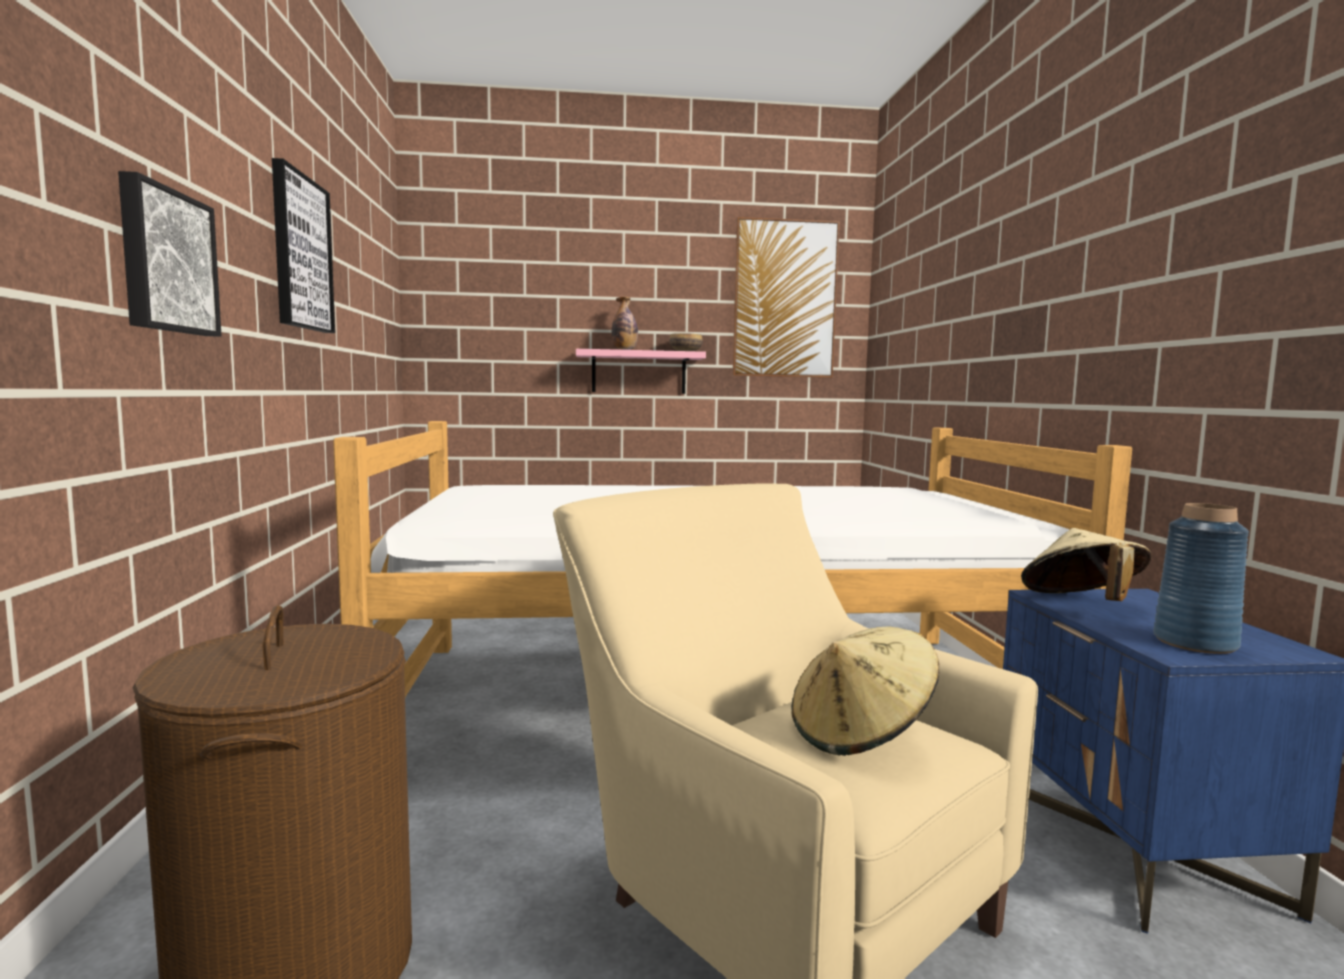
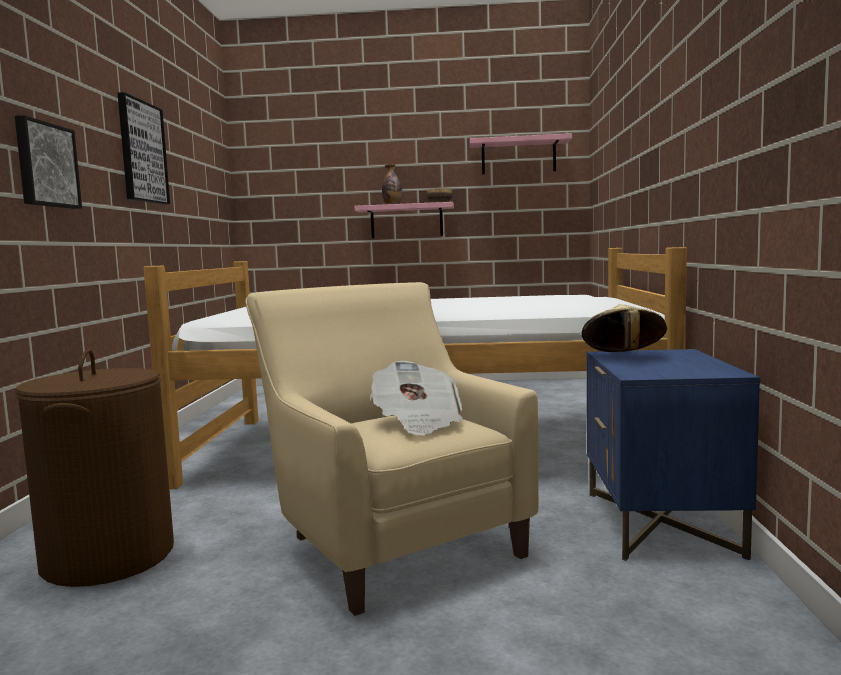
camera: 10 degrees right, 0 degrees up
picture [733,217,839,378] -> pink shelf [470,133,572,174]
beige hat [791,627,939,756] -> newspaper [370,361,463,435]
blue vase [1153,503,1249,654] -> none

